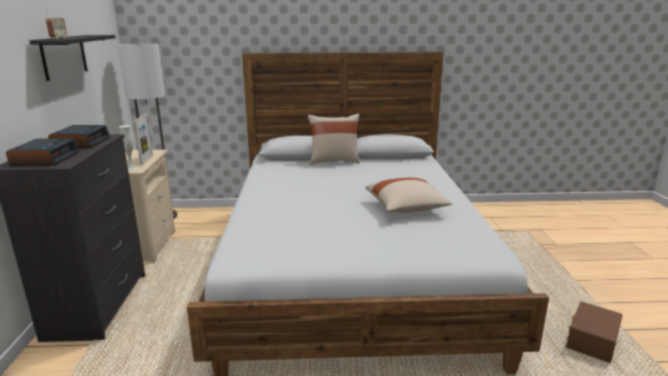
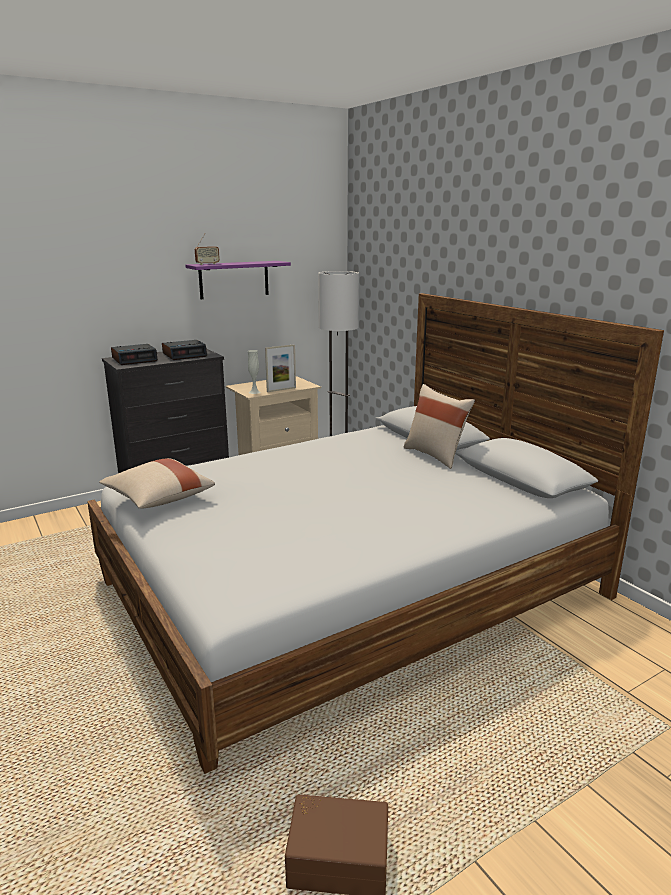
camera: 60 degrees right, 0 degrees up
black shelf [30,35,116,81] -> purple shelf [185,261,291,299]
beige pillow [365,178,453,213] -> beige pillow moved to [99,458,215,509]

